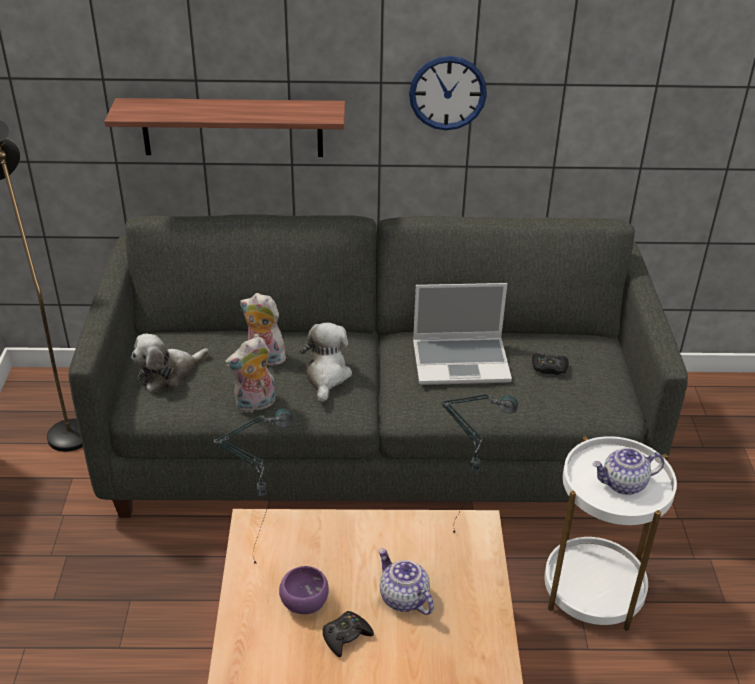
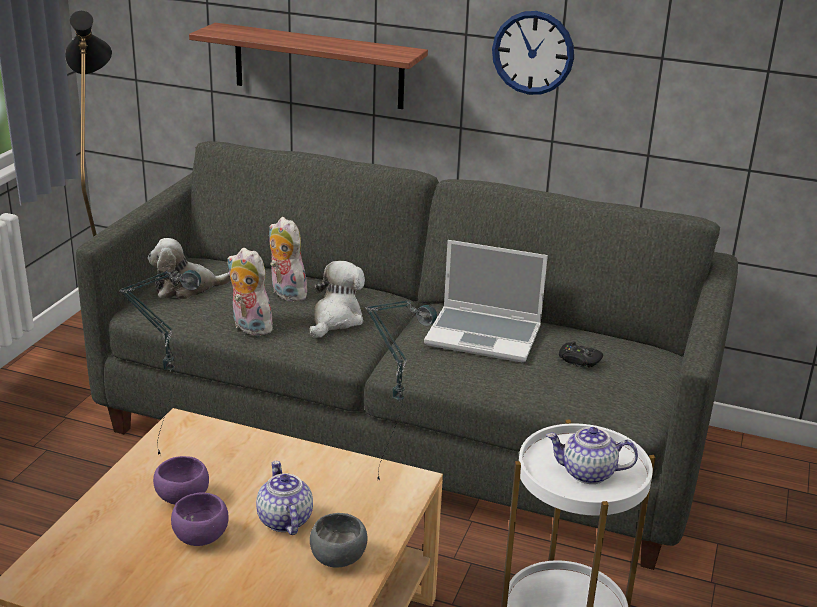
camera: 20 degrees right, 10 degrees down
plush toy [225,337,275,413] -> plush toy turned 45 degrees clockwise [228,248,273,336]
black game controller [323,611,374,658] -> purple bowl [171,492,229,546]
none -> grey bowl [310,513,367,568]

